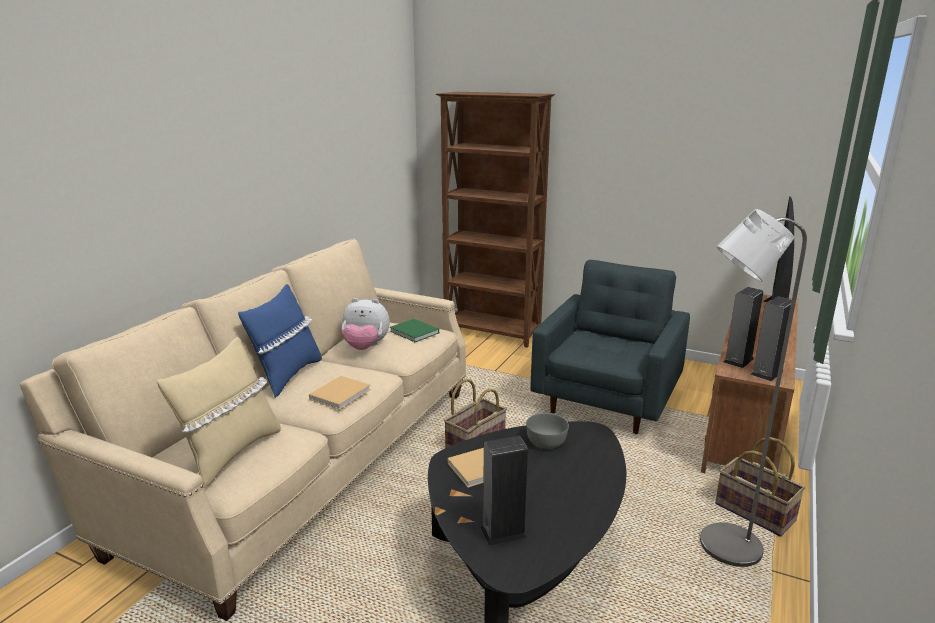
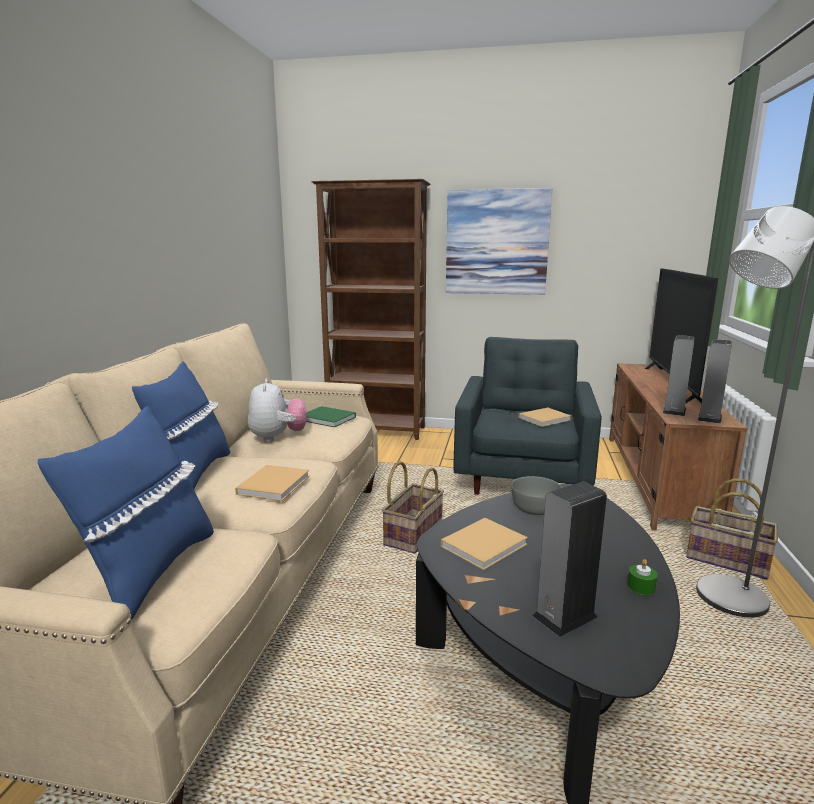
camera: 15 degrees left, 5 degrees down
beige pillow [157,337,281,489] -> blue pillow [38,406,214,620]
plush toy [342,298,390,350] -> plush toy turned 90 degrees counterclockwise [248,379,307,442]
none -> picture [446,188,552,295]
none -> beige book [519,407,571,427]
none -> green candle [627,559,658,595]

